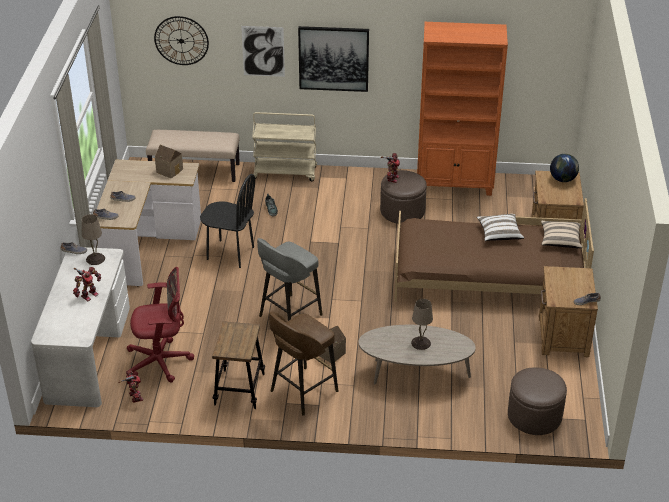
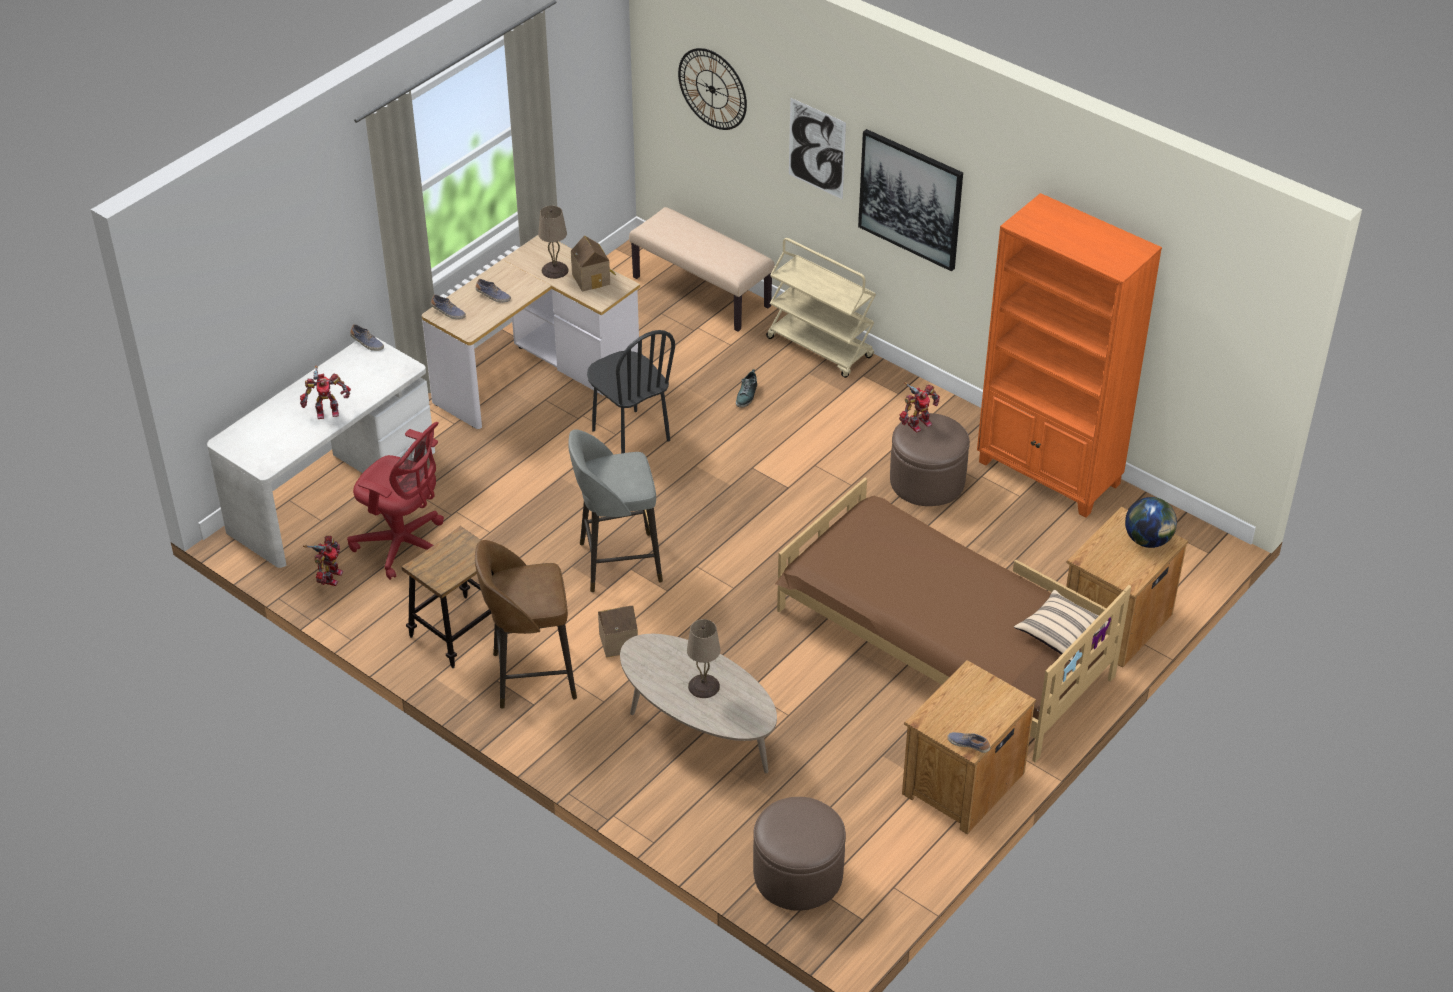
camera: 35 degrees right, 5 degrees up
beige table lamp [82,214,105,265] -> beige table lamp moved to [538,206,569,279]
white pillow [477,214,524,241] -> none

